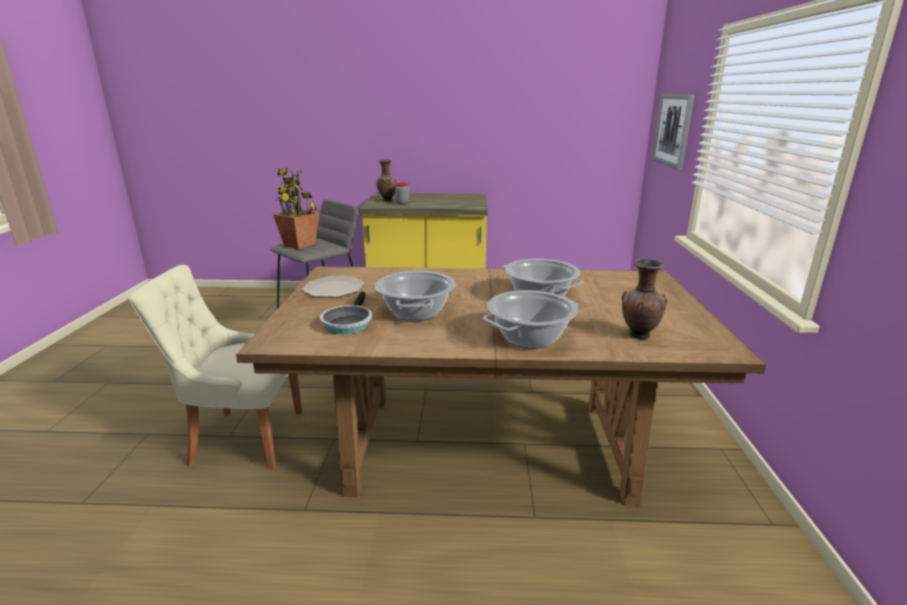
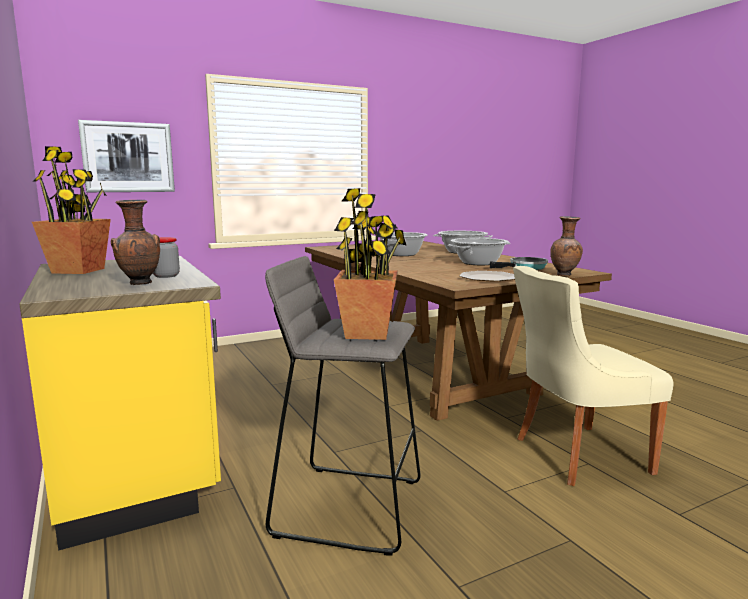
camera: 120 degrees left, 10 degrees down
beige chair [129,265,302,469] -> beige chair turned 105 degrees clockwise [513,266,673,486]
brown vase [622,259,667,339] -> brown vase moved to [550,216,583,276]
none -> potted plant [32,146,111,274]

